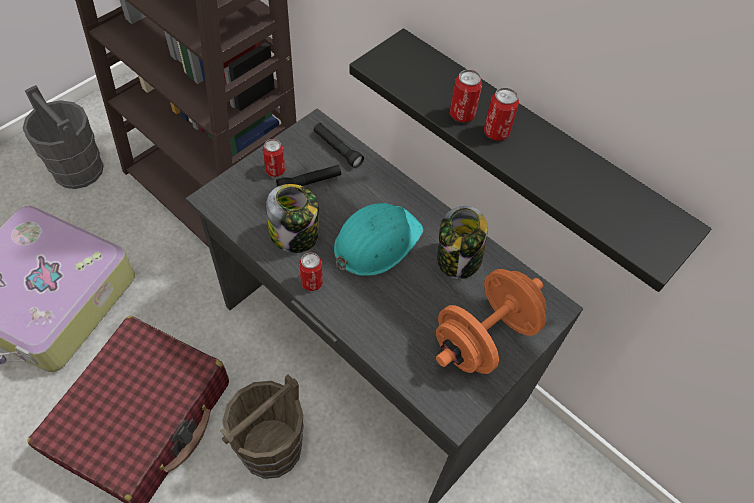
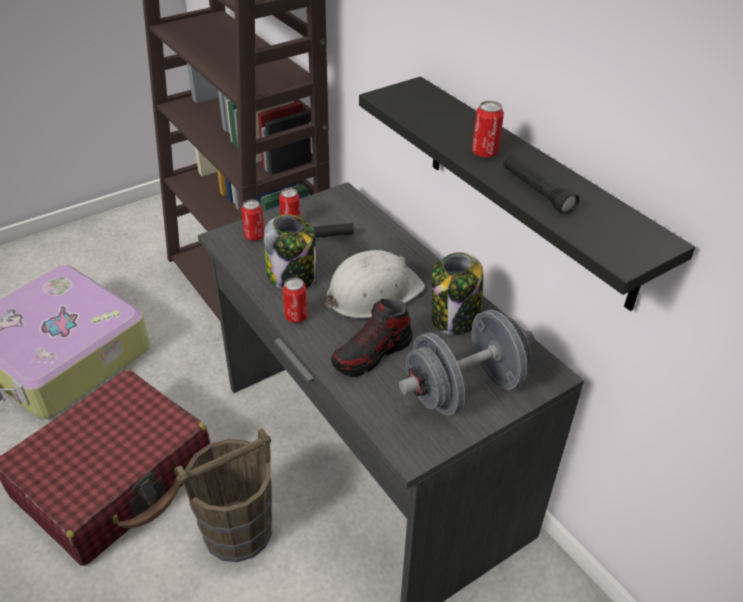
camera: 15 degrees right, 15 degrees down
grey bucket [23,85,104,189] -> none
black flashlight [314,123,364,168] -> black flashlight moved to [503,154,580,215]
turquoise hard hat [334,203,423,276] -> white hard hat [325,250,425,318]
orange dumbbell [436,269,546,374] -> grey dumbbell [399,310,535,415]
can [450,69,482,122] -> can moved to [241,200,264,241]
none -> shoe [331,299,413,377]

